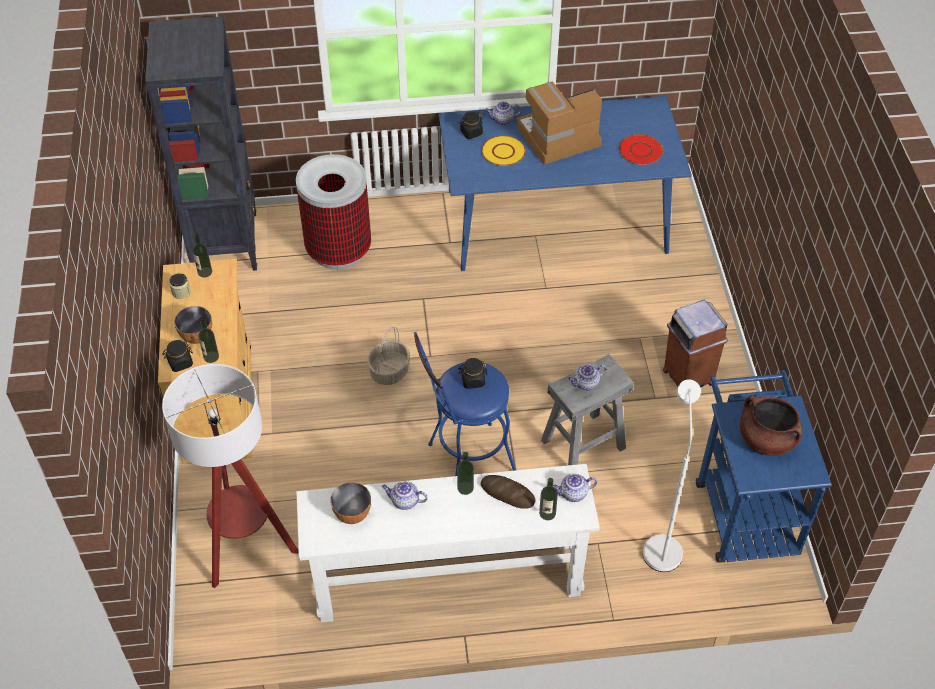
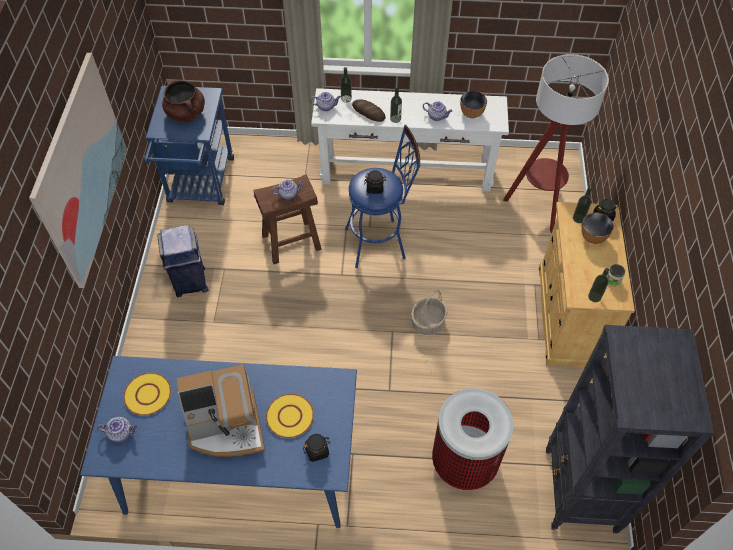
camera: 170 degrees left, 5 degrees up
teapot [485,102,521,125] -> teapot moved to [97,417,137,442]
grey stool [541,354,634,465] -> brown stool [253,174,322,264]
red plate [619,134,663,165] -> yellow plate [123,373,171,416]
white floor lamp [643,379,701,572] -> none
brown trash can [663,300,728,387] -> blue trash can [157,225,208,297]
none -> picture [29,53,128,288]

